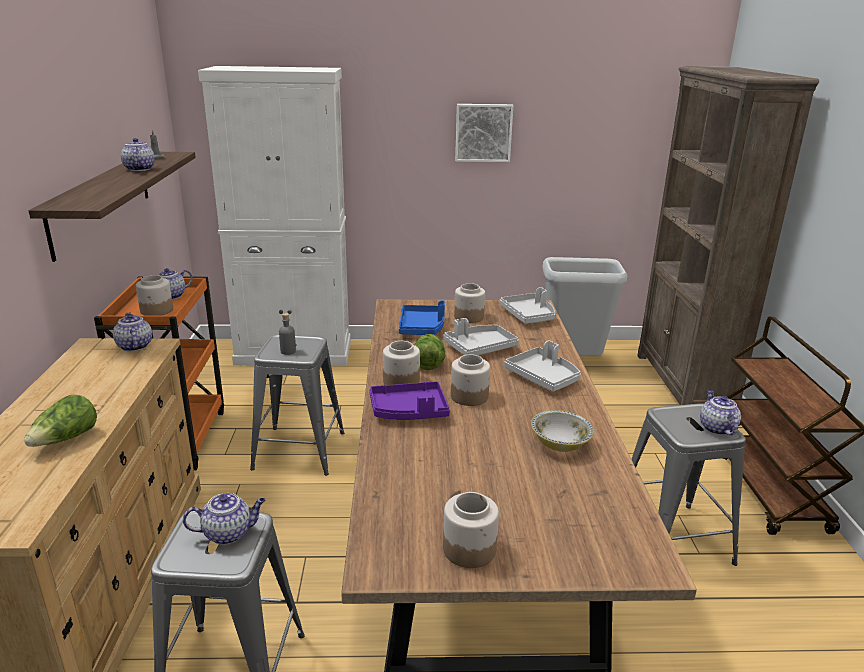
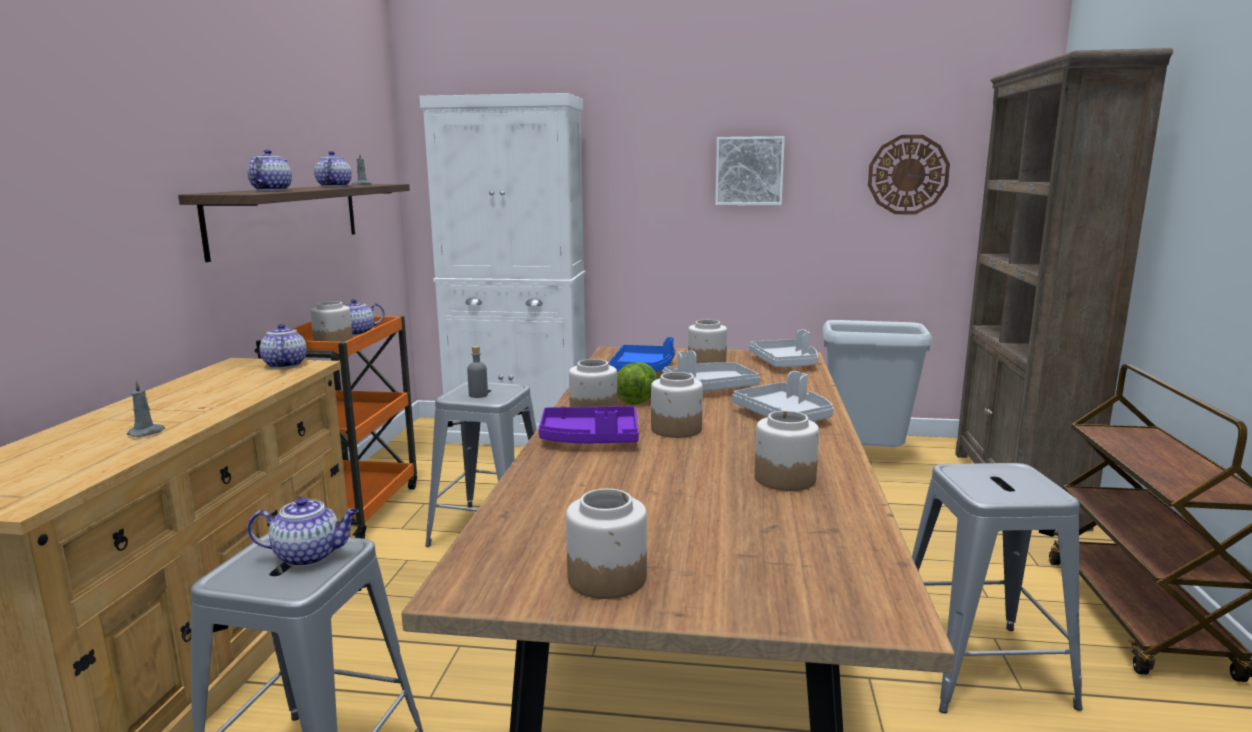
camera: 10 degrees right, 10 degrees down
lettuce [24,394,97,447] -> grey candle [127,379,166,437]
bowl [531,410,594,452] -> jar [755,411,819,491]
teapot [700,390,741,435] -> teapot moved to [247,149,292,191]
none -> wall clock [868,135,950,214]

